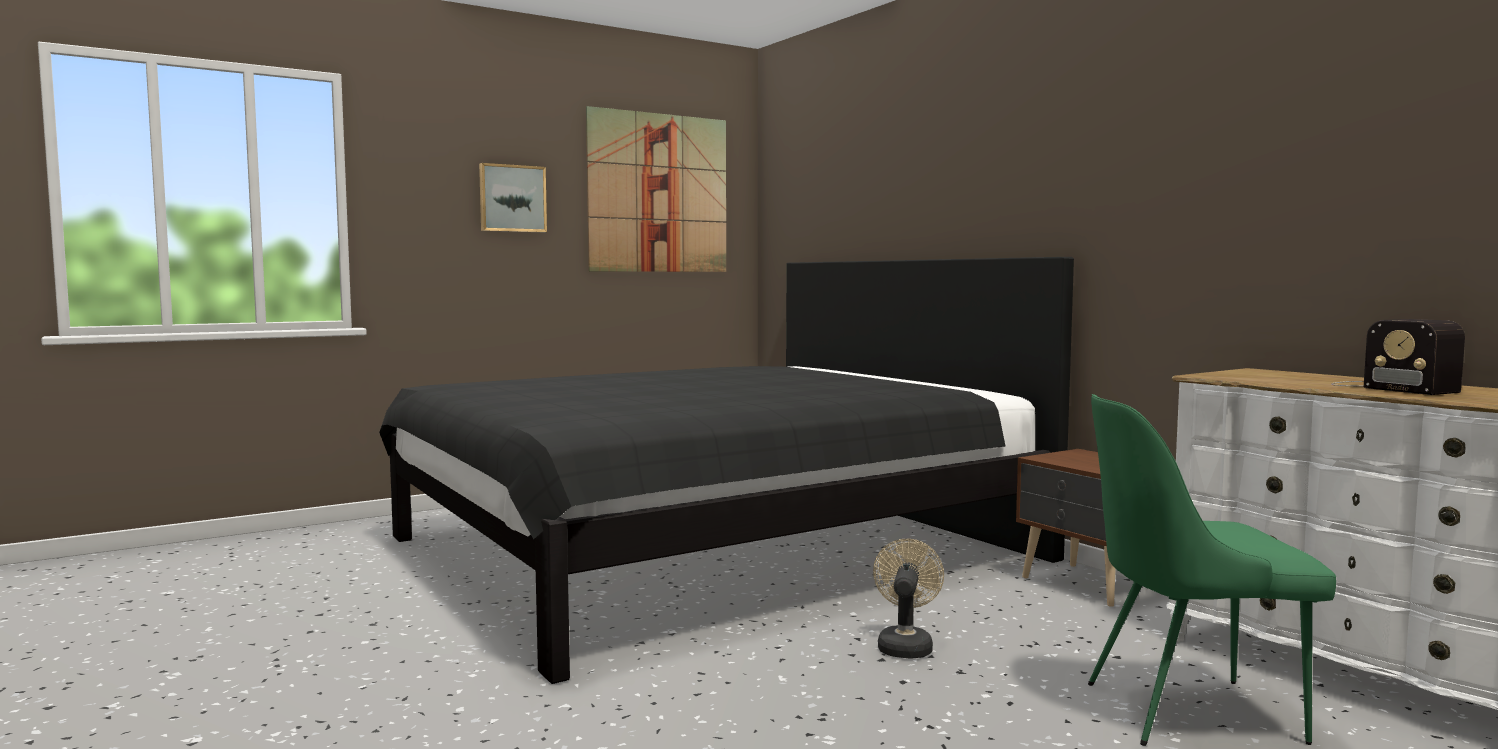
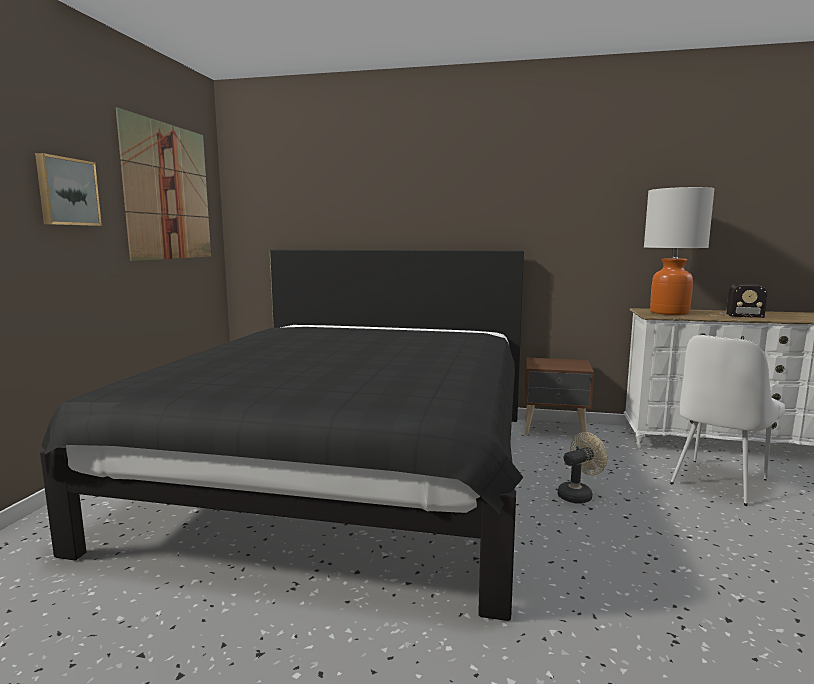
camera: 45 degrees left, 5 degrees up
beige fan [873,539,944,659] -> beige fan turned 90 degrees clockwise [557,432,607,504]
green chair [1088,394,1336,746] -> white chair [670,335,785,506]
none -> table lamp [644,187,715,315]

